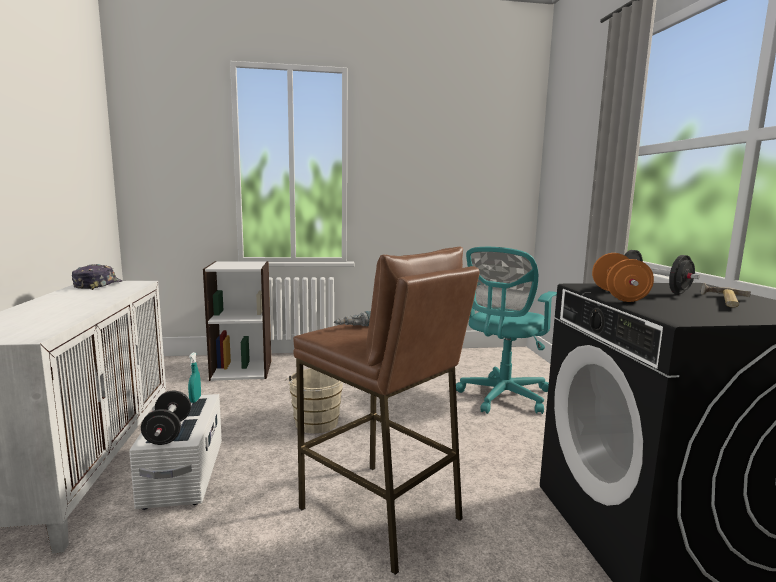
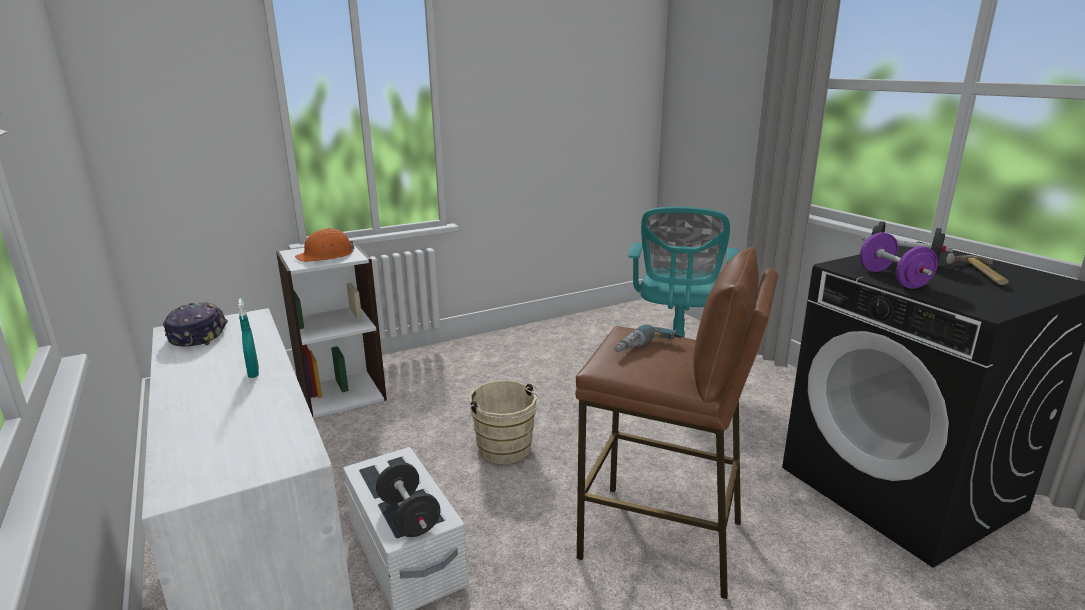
camera: 20 degrees left, 10 degrees up
turquoise spray bottle [188,352,201,403] -> turquoise spray bottle moved to [238,298,259,378]
orange dumbbell [592,253,654,302] -> purple dumbbell [859,232,938,289]
none -> orange hard hat [295,228,354,262]

